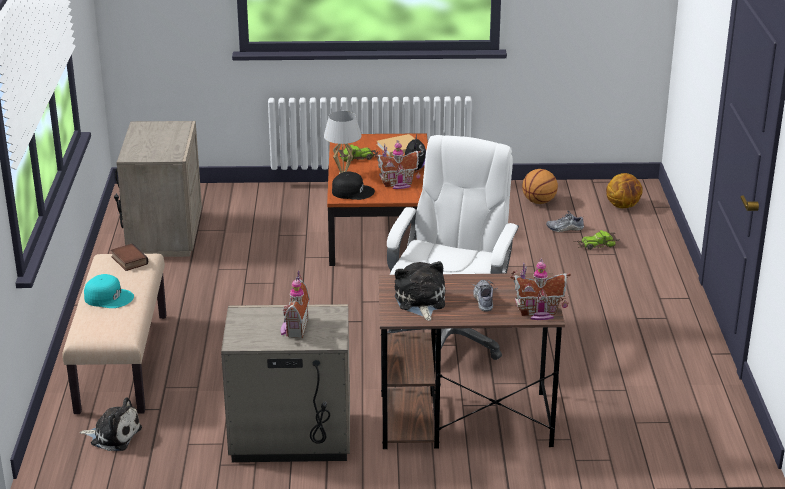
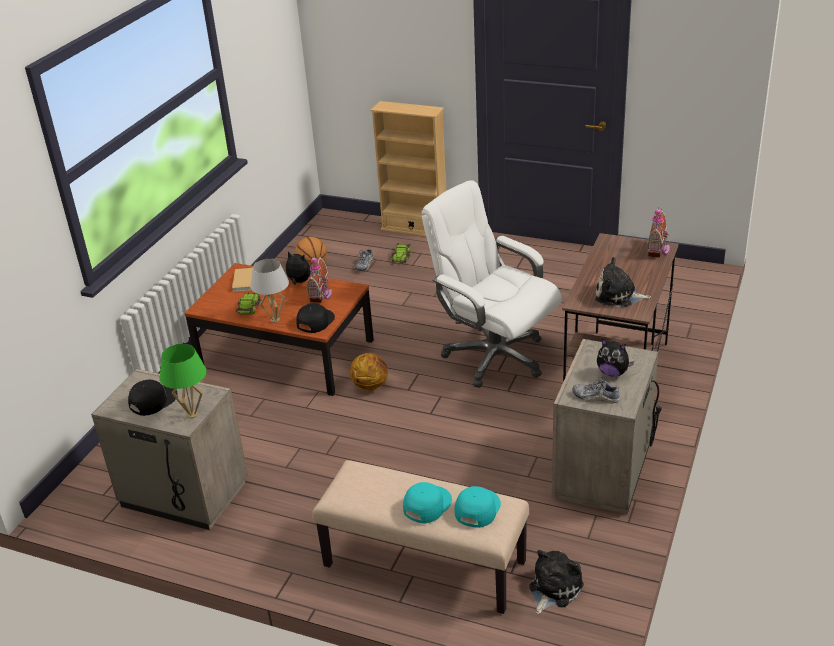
camera: 65 degrees left, 5 degrees up
book [111,243,148,271] -> none
toy house [281,271,309,338] -> plush toy [597,339,634,377]
shoe [472,280,497,311] -> shoe moved to [572,377,620,404]
basketball [606,173,643,208] -> basketball moved to [350,353,388,391]
none -> black cap [128,380,178,416]
none -> green table lamp [160,344,207,419]
none -> beige bookcase [370,101,446,237]
none -> turquoise cap [455,486,501,528]

